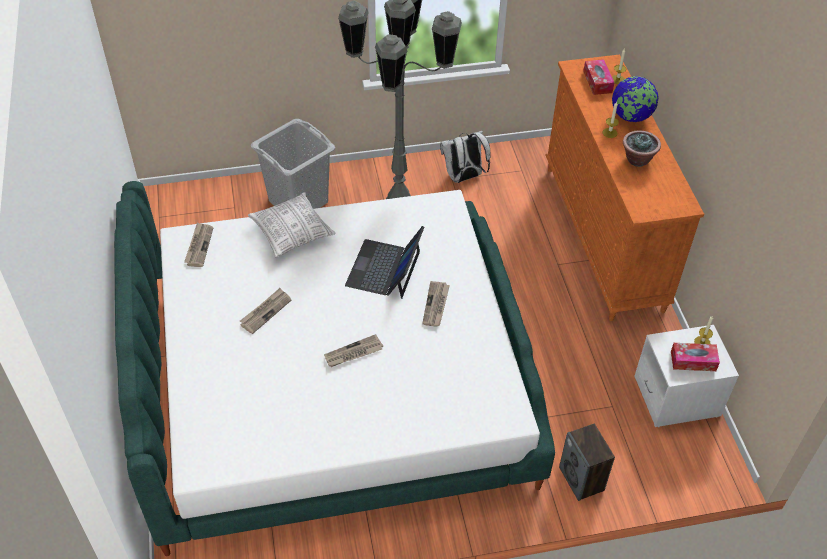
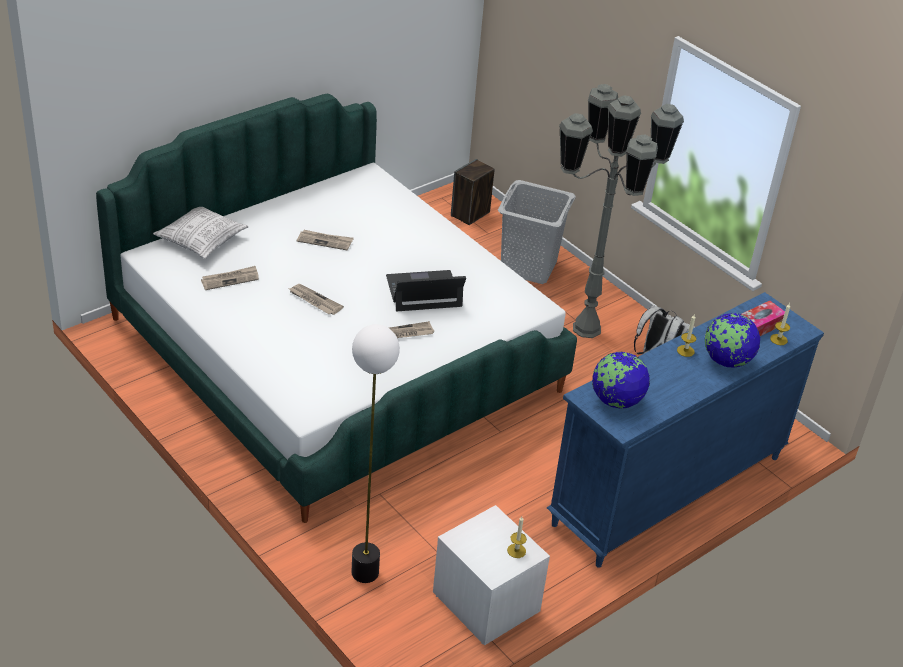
camera: 60 degrees right, 10 degrees down
newspaper [184,223,213,267] -> newspaper moved to [201,266,259,290]
pillow [248,192,336,258] -> pillow moved to [153,207,248,259]
orange dresser [545,55,704,321] -> blue dresser [547,292,824,568]
speaker [559,424,615,501] -> speaker moved to [451,159,495,225]
potted plant [623,131,661,167] -> none
tissue box [671,343,720,371] -> none
none -> floor lamp [351,324,400,583]
none -> globe [592,352,650,409]

